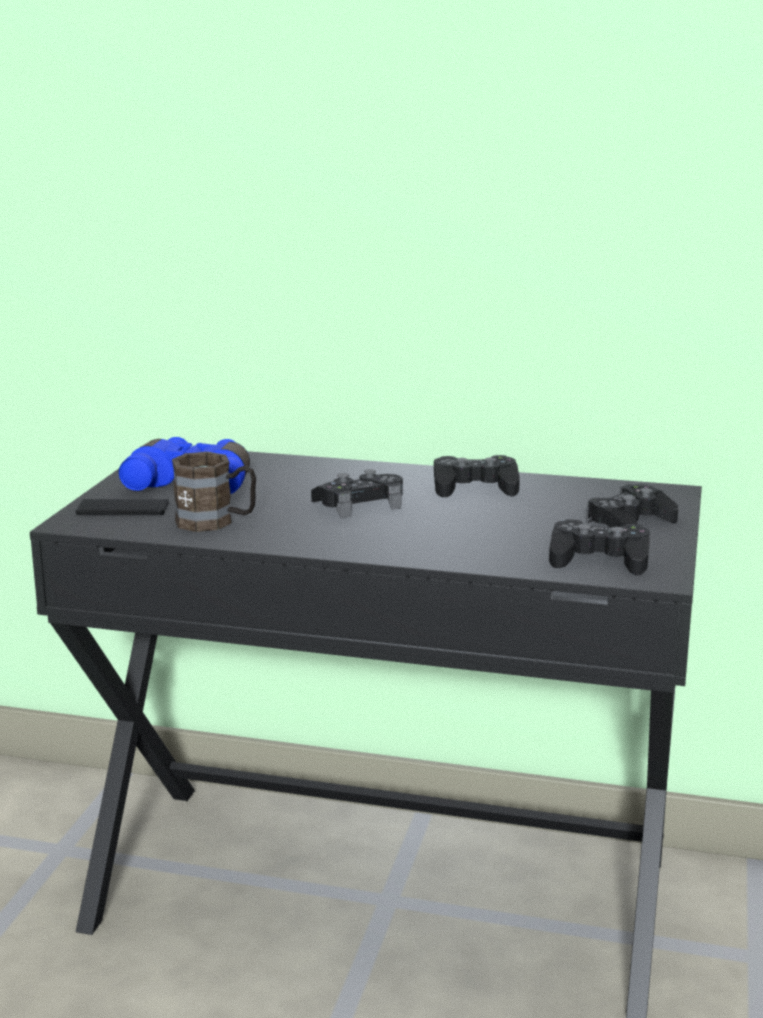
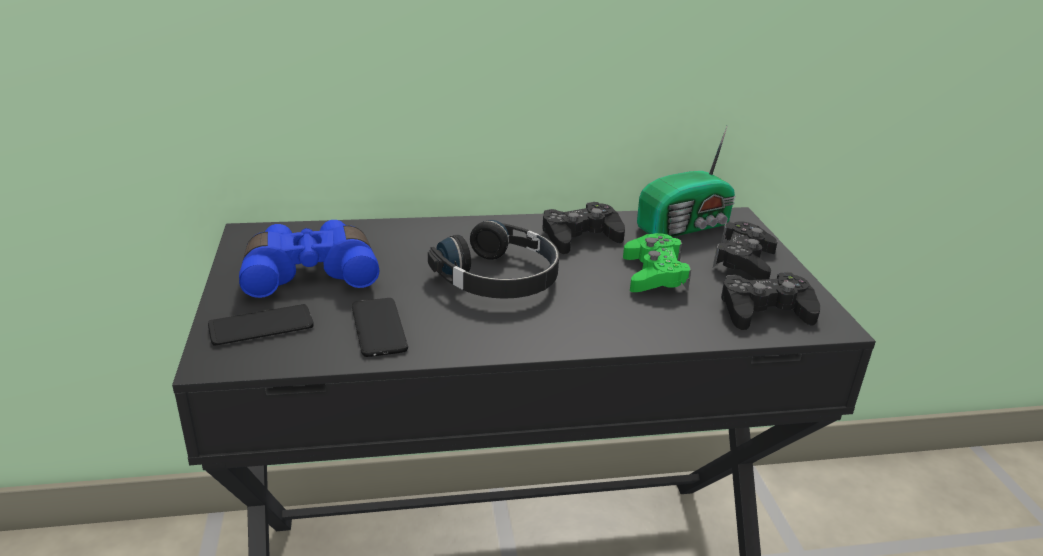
camera: 25 degrees left, 10 degrees up
brown mug [172,452,256,532] -> phone [352,298,408,357]
black game controller [311,469,403,518] -> black headphones [428,220,559,299]
none -> green game controller [623,233,691,292]
none -> radio [637,125,735,237]

